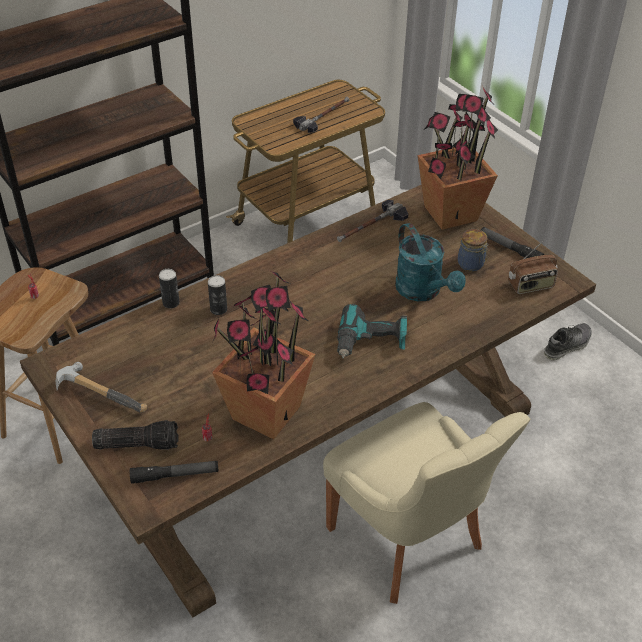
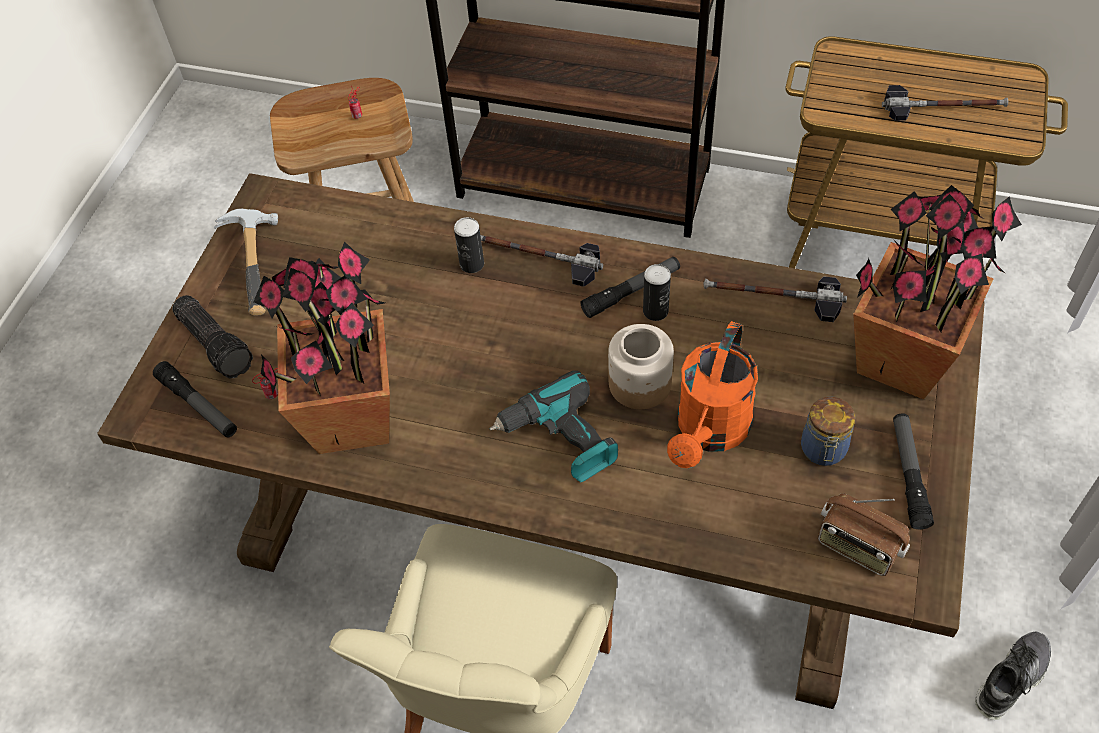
camera: 55 degrees right, 10 degrees up
can [159,269,180,308] -> can moved to [643,264,671,321]
turquoise watering can [395,223,466,301] -> orange watering can [667,321,758,468]
shoe [544,323,592,360] -> shoe turned 60 degrees counterclockwise [975,631,1052,720]
none -> hammer [481,235,603,287]
none -> flashlight [581,257,680,318]
none -> jar [608,324,674,409]

